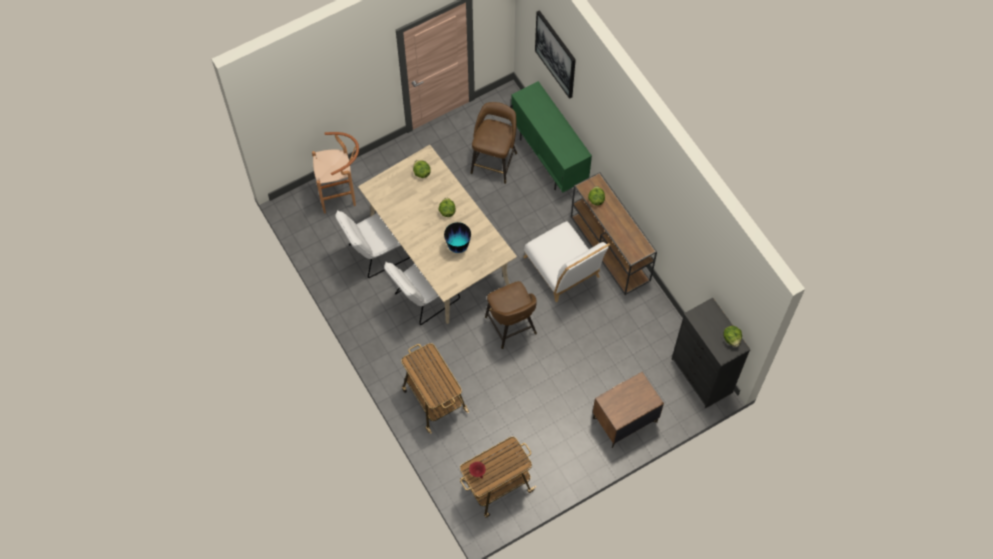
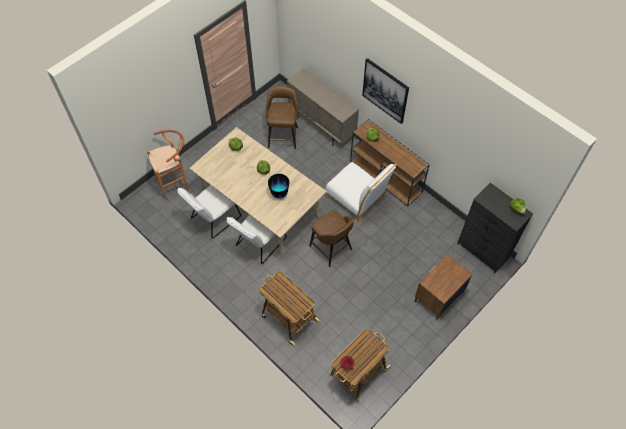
camera: 15 degrees left, 5 degrees down
green cabinet [510,81,592,192] -> beige cabinet [287,68,359,146]
picture [535,10,576,99] -> picture moved to [362,58,409,124]

